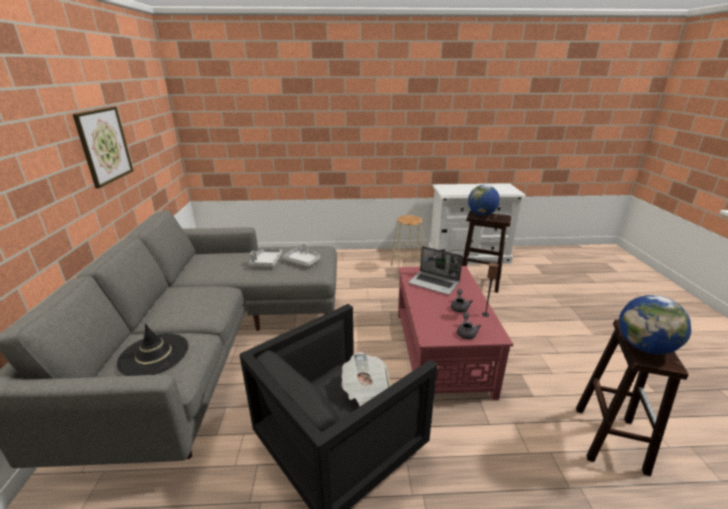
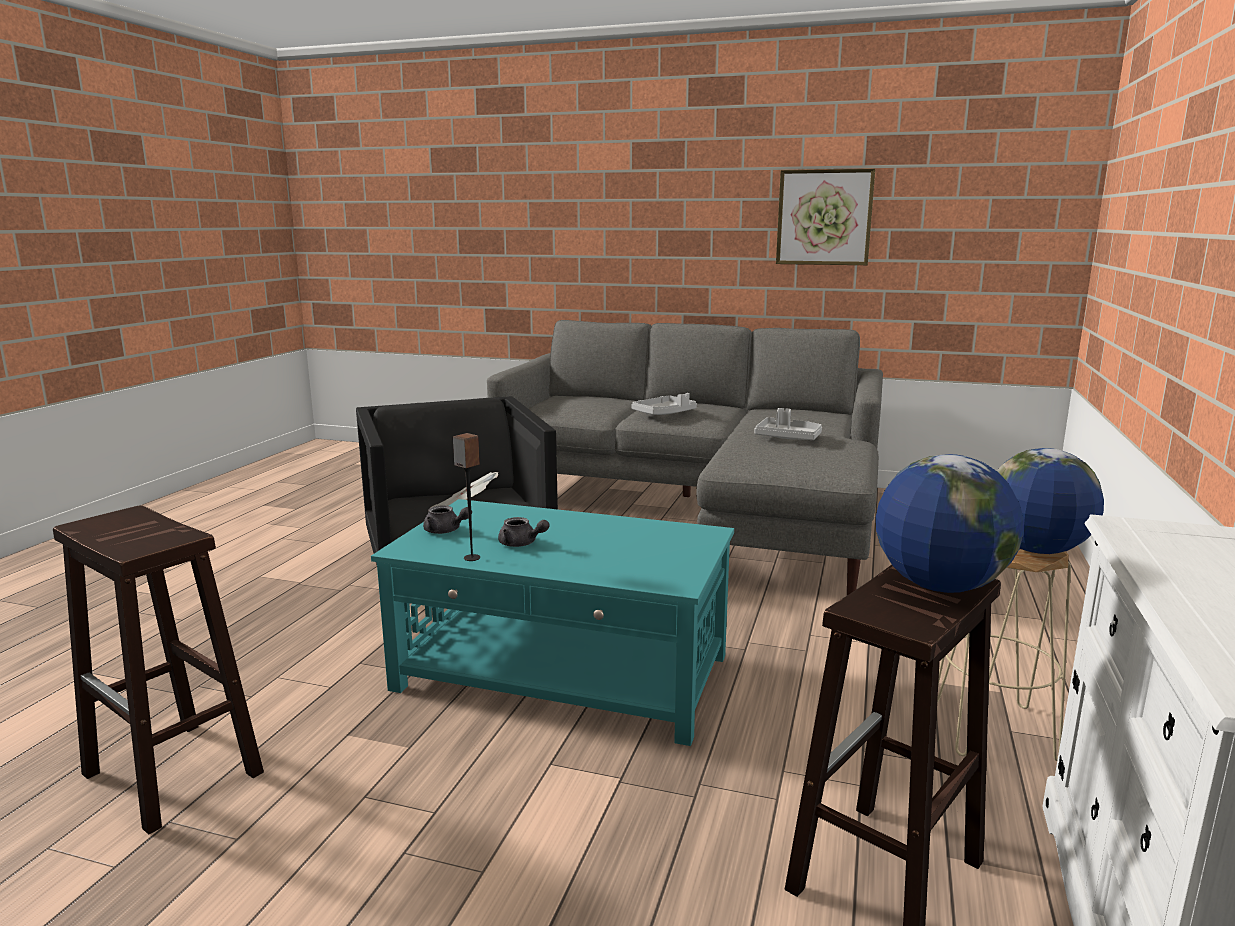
camera: 110 degrees right, 10 degrees down
black hat [117,323,189,376] -> none
grey tray [283,243,320,267] -> grey tray moved to [631,393,697,415]
red coffee table [398,266,513,400] -> turquoise coffee table [371,499,734,746]
laptop [408,246,463,295] -> none
globe [619,295,691,354] -> globe moved to [997,448,1104,554]

